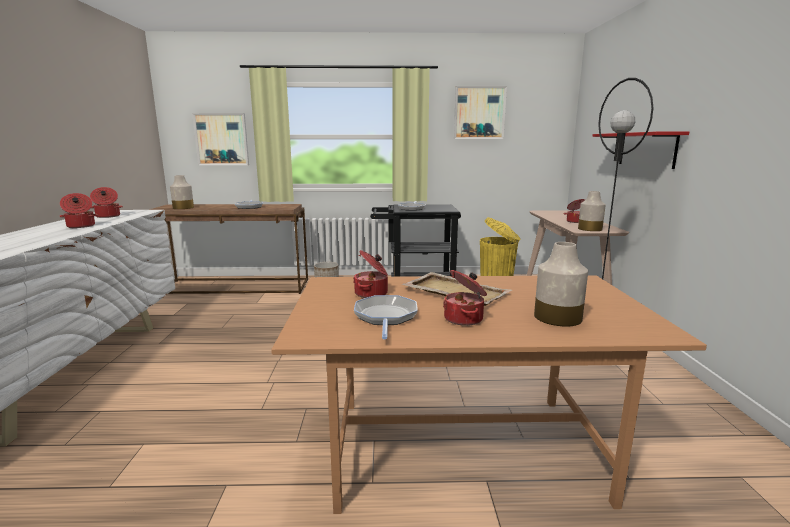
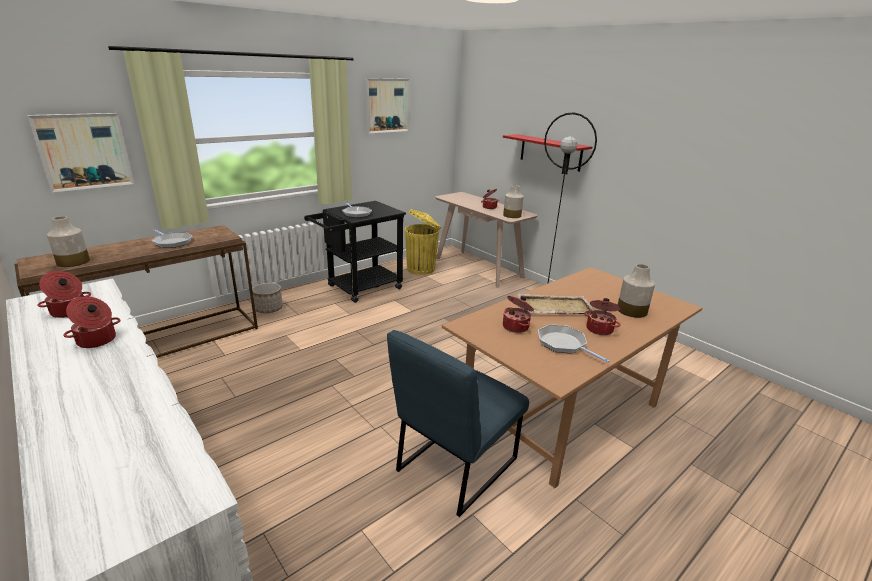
camera: 40 degrees left, 10 degrees up
none -> blue chair [387,330,529,517]

